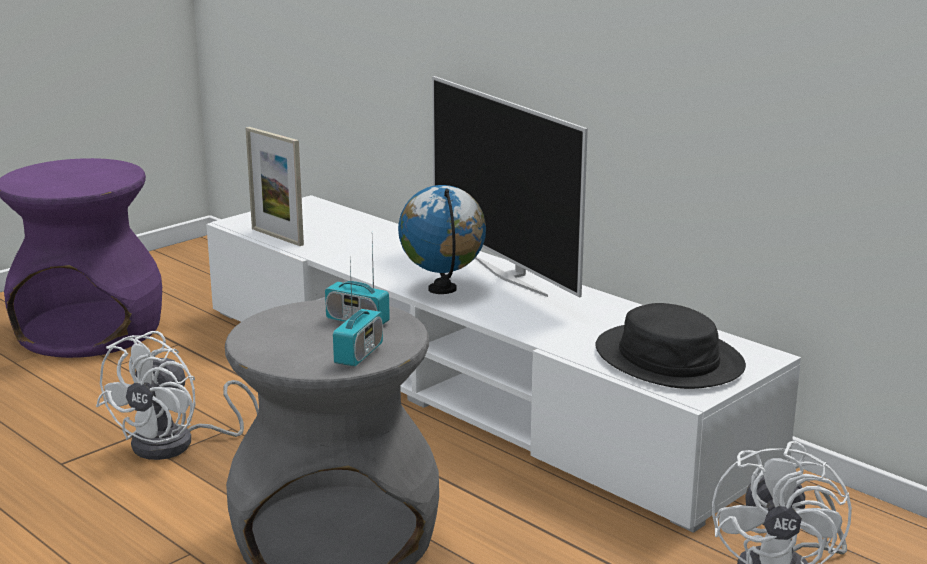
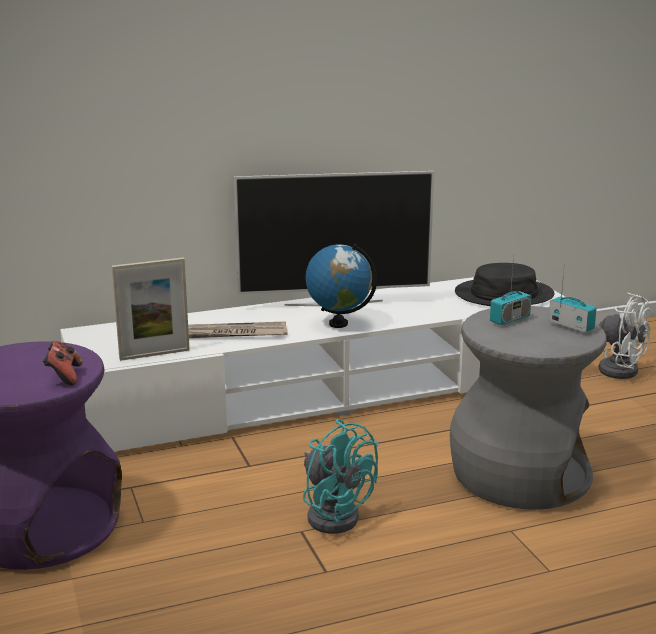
camera: 65 degrees left, 0 degrees up
white fan [96,331,259,460] -> turquoise fan [303,419,378,534]
none -> game controller [43,341,83,385]
none -> newspaper [188,321,288,338]

